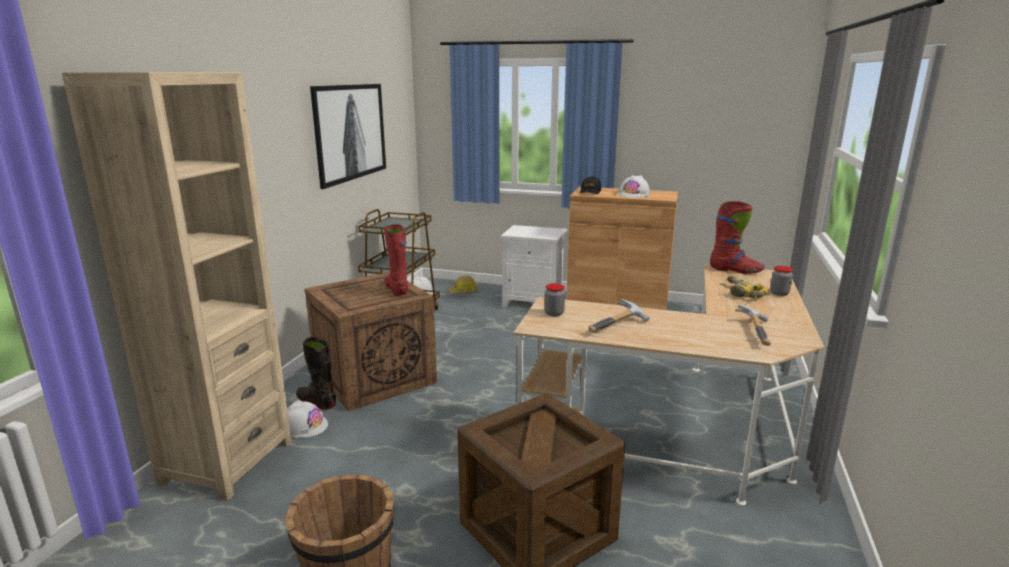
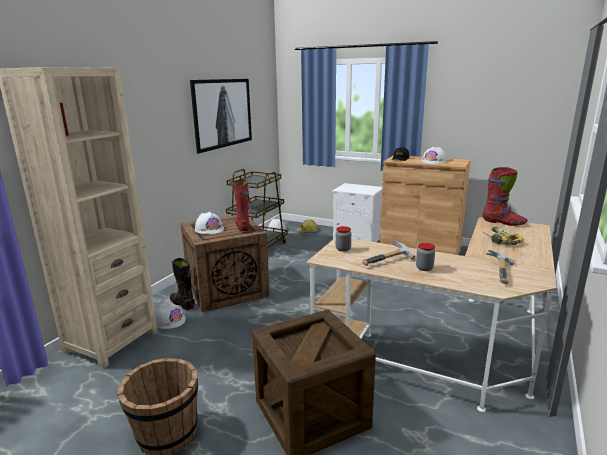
camera: 10 degrees right, 0 degrees up
jar [770,266,793,296] -> jar moved to [416,243,435,271]
none -> white hard hat [195,211,224,234]

